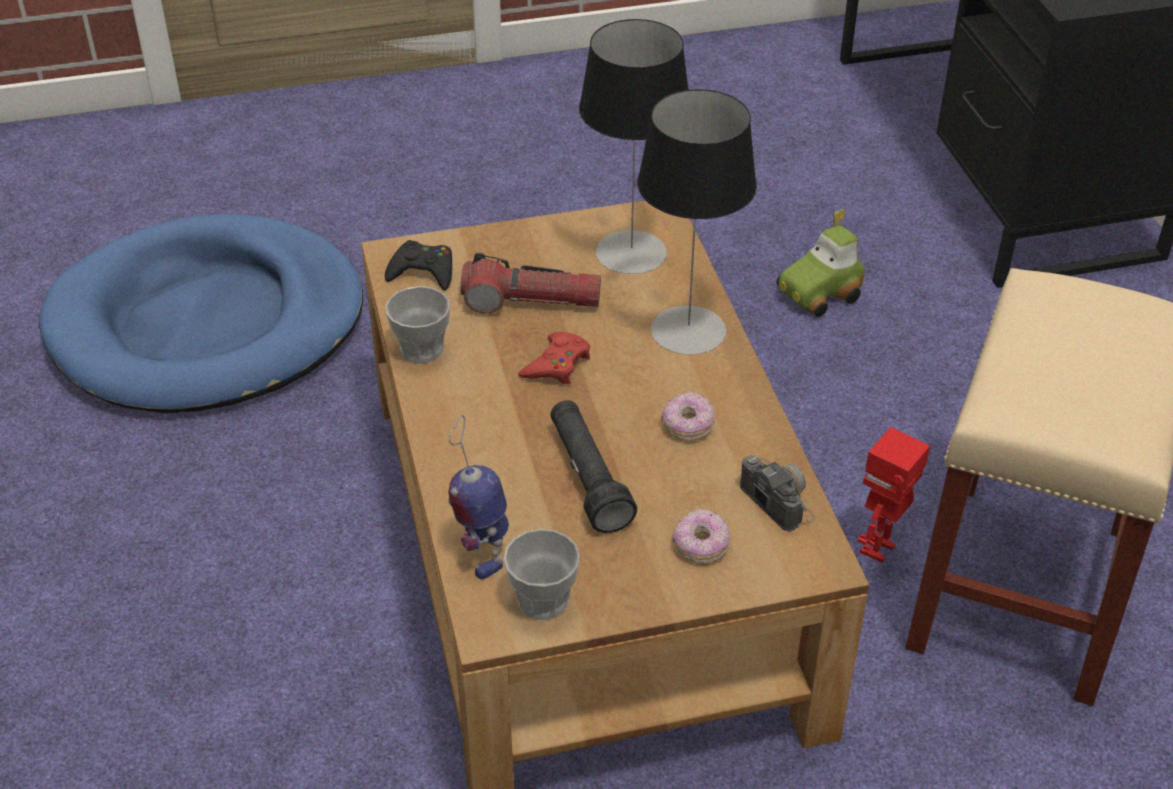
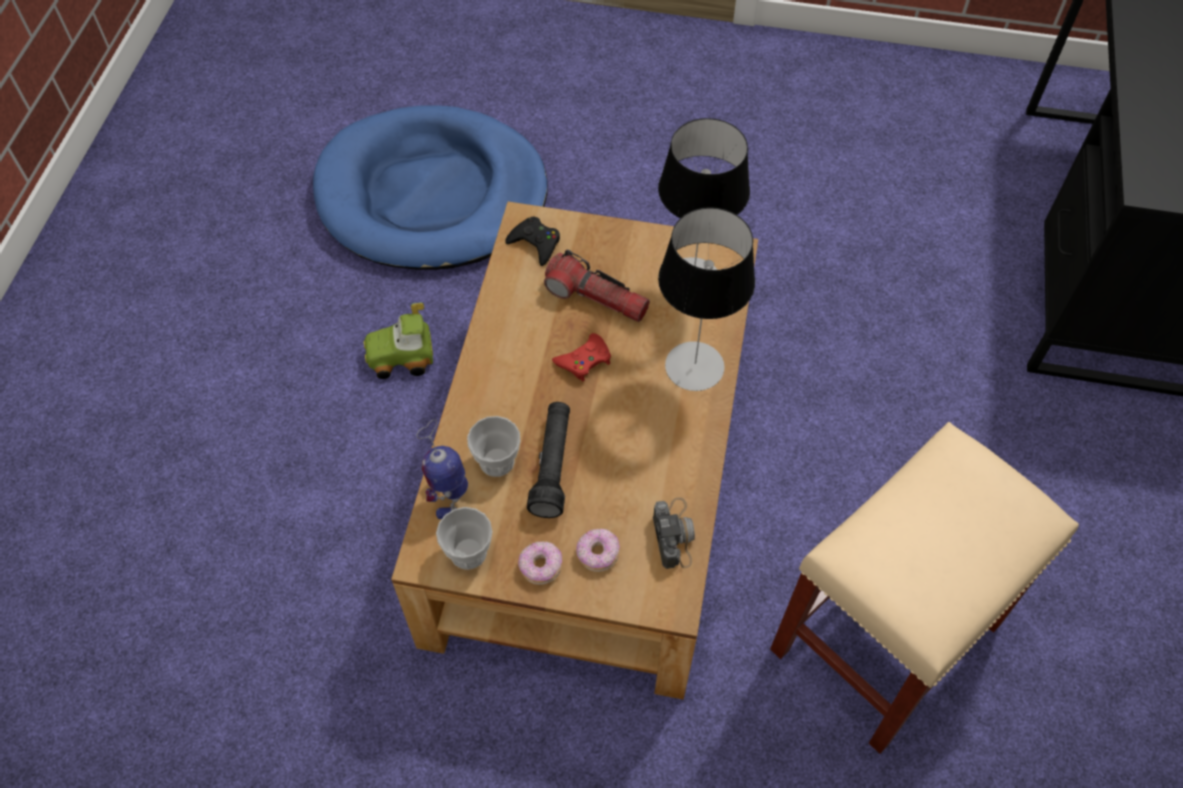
camera: 25 degrees right, 15 degrees up
cup [385,286,450,364] -> cup moved to [467,416,520,477]
donut [661,392,715,440] -> donut moved to [518,541,562,585]
toy car [777,209,864,317] -> toy car moved to [364,302,433,379]
toy robot [857,427,930,562] -> none

